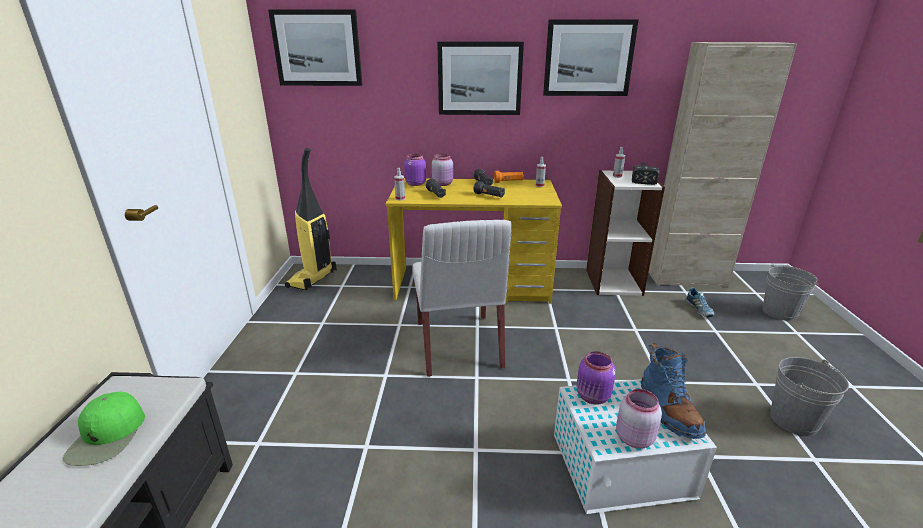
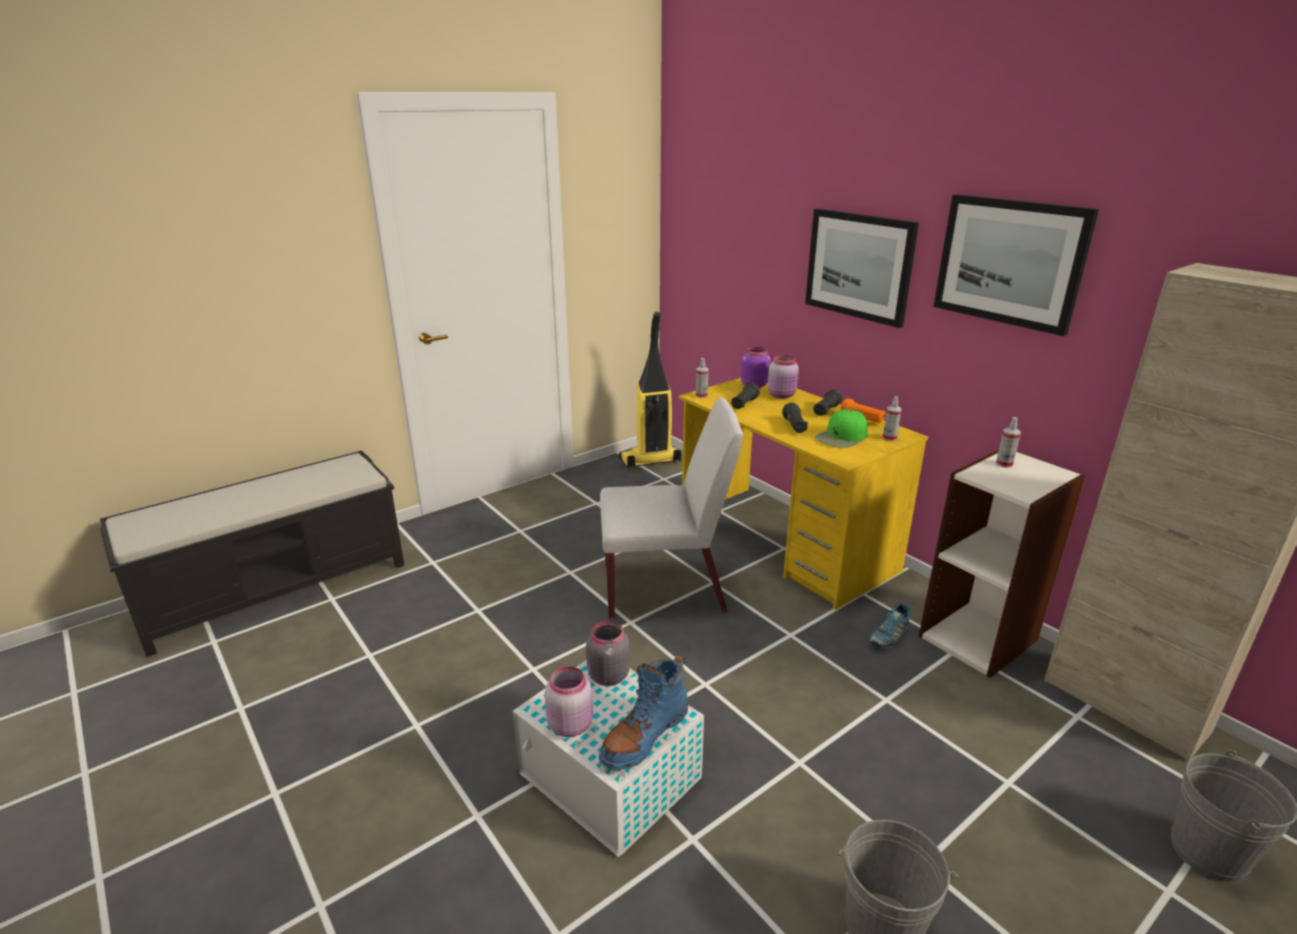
camera: 50 degrees right, 0 degrees up
green cap [63,392,145,466] -> green cap moved to [815,409,868,448]
picture [268,9,362,86] -> none
white chair [412,220,512,377] -> white chair turned 135 degrees counterclockwise [600,397,743,618]
purple jar [577,351,616,405] -> grey jar [586,621,630,686]
hammer [632,162,659,185] -> none
shoe [685,287,714,317] -> shoe moved to [870,603,910,648]

